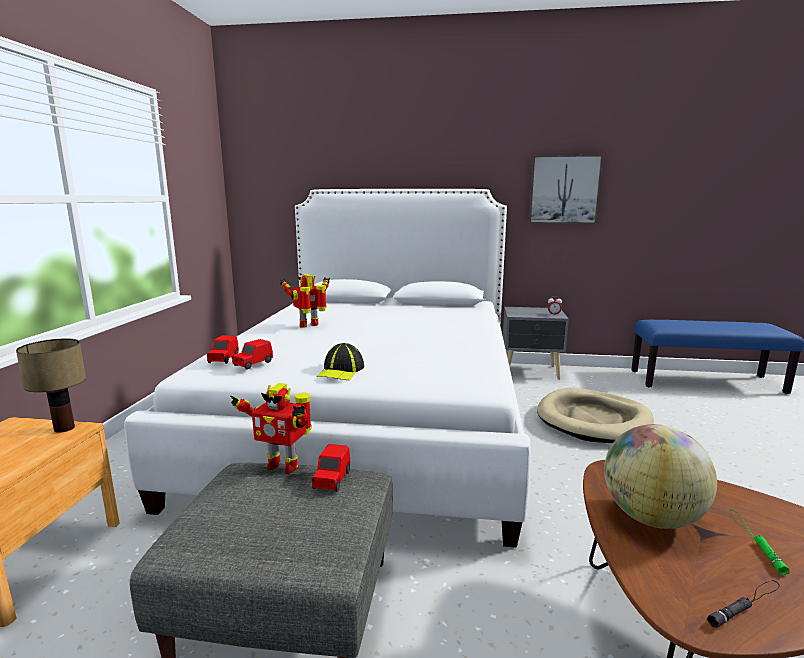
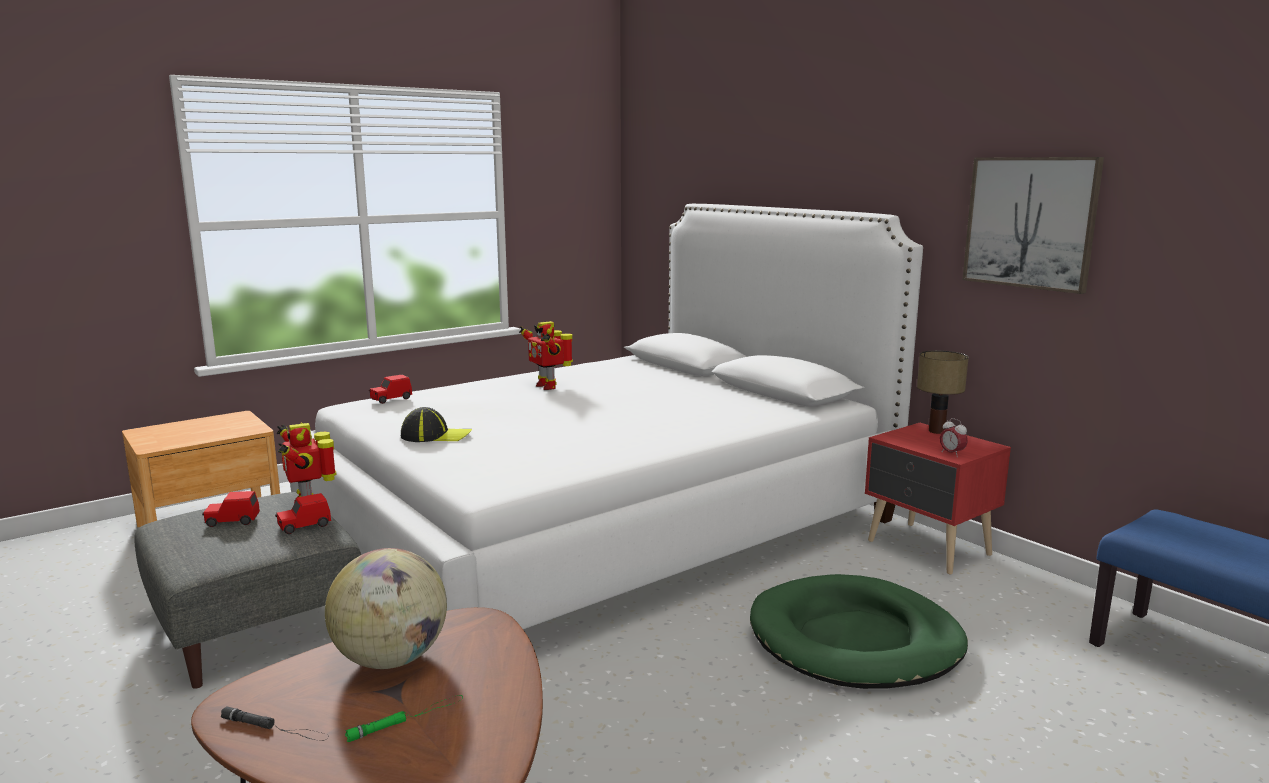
camera: 45 degrees right, 0 degrees up
table lamp [16,339,86,433] -> table lamp moved to [917,350,969,434]
red toy car [231,339,273,369] -> red toy car moved to [202,491,260,527]
toy robot [280,274,330,328] -> toy robot turned 135 degrees counterclockwise [519,321,573,390]
cap [316,343,364,380] -> cap turned 150 degrees counterclockwise [401,407,472,442]
grey nightstand [503,307,569,380] -> red nightstand [865,423,1011,575]
beige dog bed [537,387,654,443] -> green dog bed [750,574,968,689]

